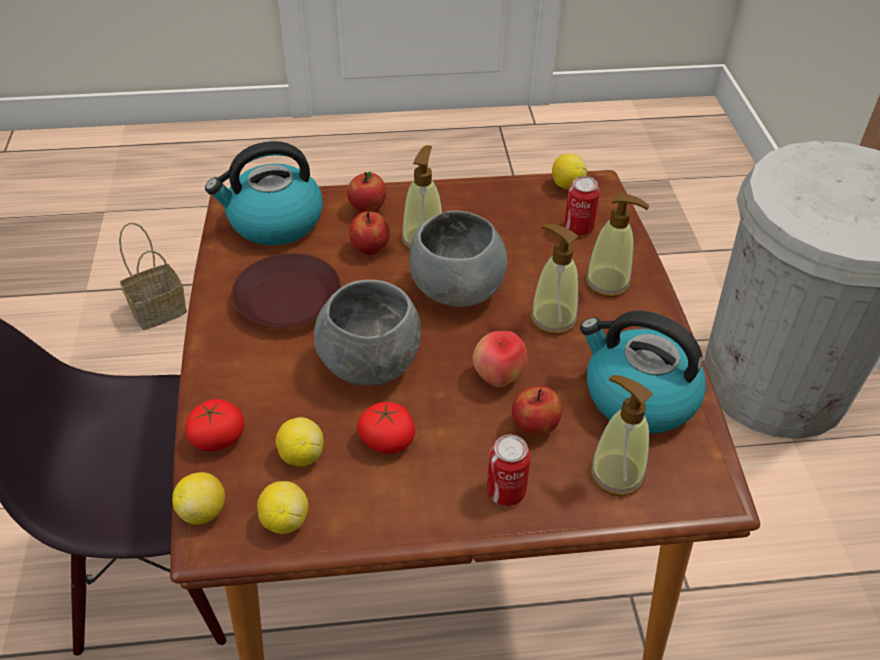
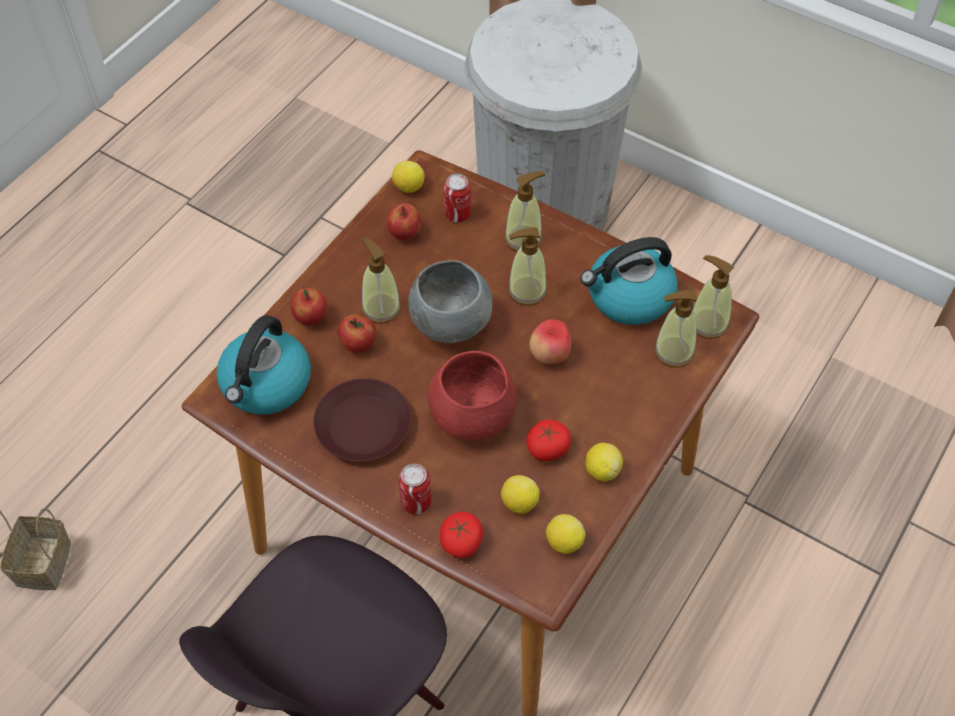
camera: 50 degrees left, 10 degrees up
lemon [172,472,225,525] -> lemon moved to [586,443,623,481]
grey bowl [314,280,421,386] -> red bowl [428,351,517,440]
can [487,435,531,506] -> can moved to [399,464,432,514]
apple [512,386,562,437] -> apple moved to [387,203,421,240]
none -> soap dispenser [693,255,734,339]

